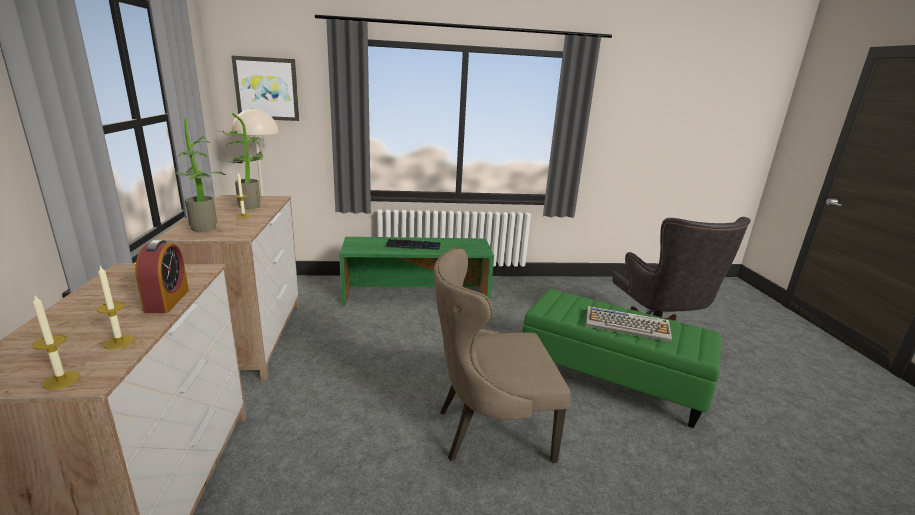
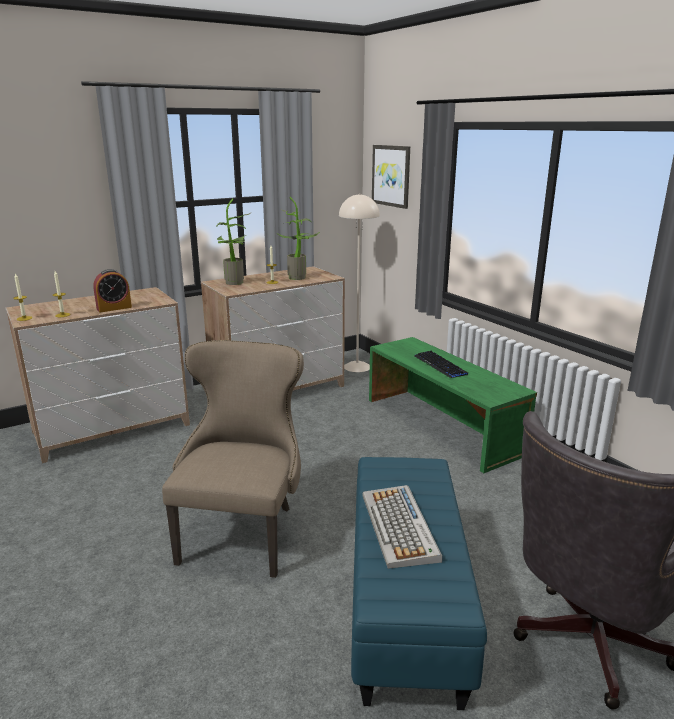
camera: 65 degrees right, 0 degrees up
beige chair [434,247,571,463] -> beige chair turned 45 degrees clockwise [162,340,304,578]
green ottoman [522,289,721,428] -> blue ottoman [351,457,487,710]

